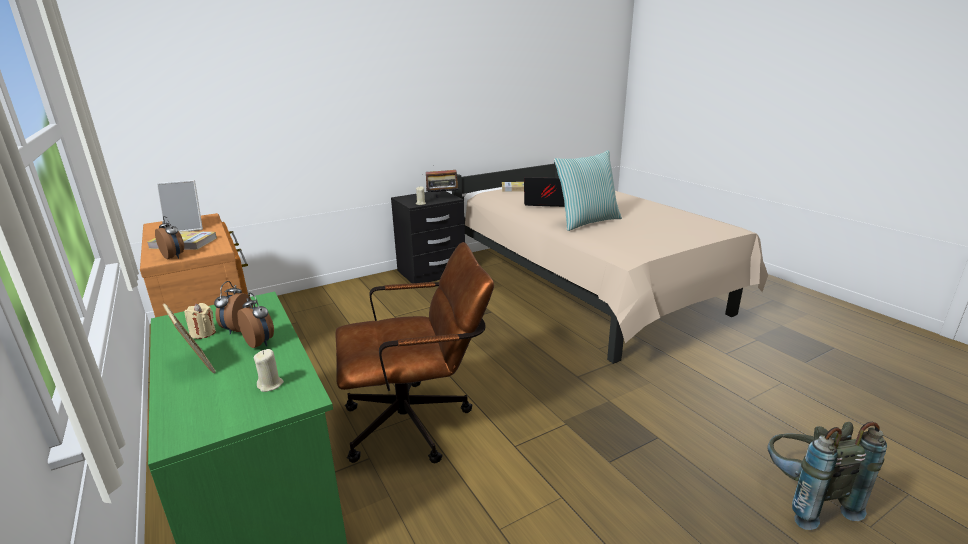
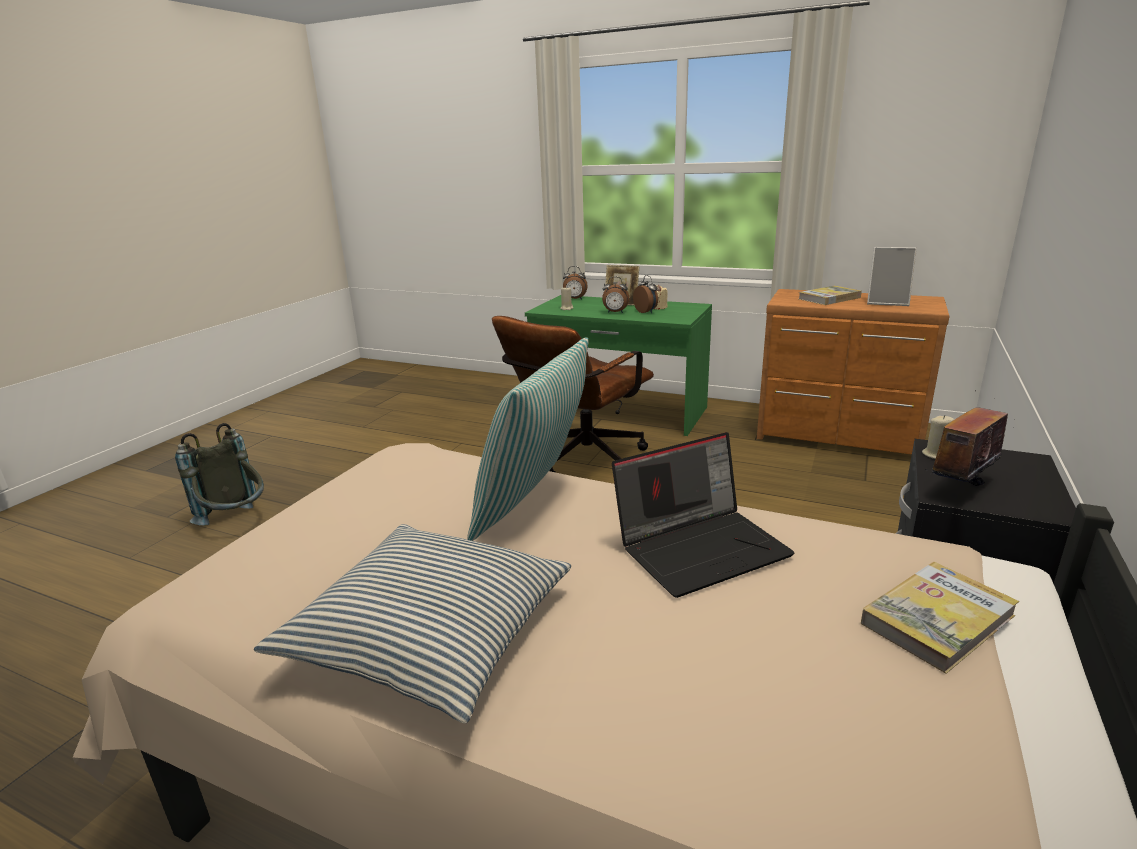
camera: 145 degrees right, 0 degrees up
alarm clock [155,216,184,259] -> alarm clock moved to [563,266,588,300]
picture frame [157,180,203,231] -> picture frame turned 105 degrees counterclockwise [867,247,917,306]
none -> pillow [254,524,571,724]

